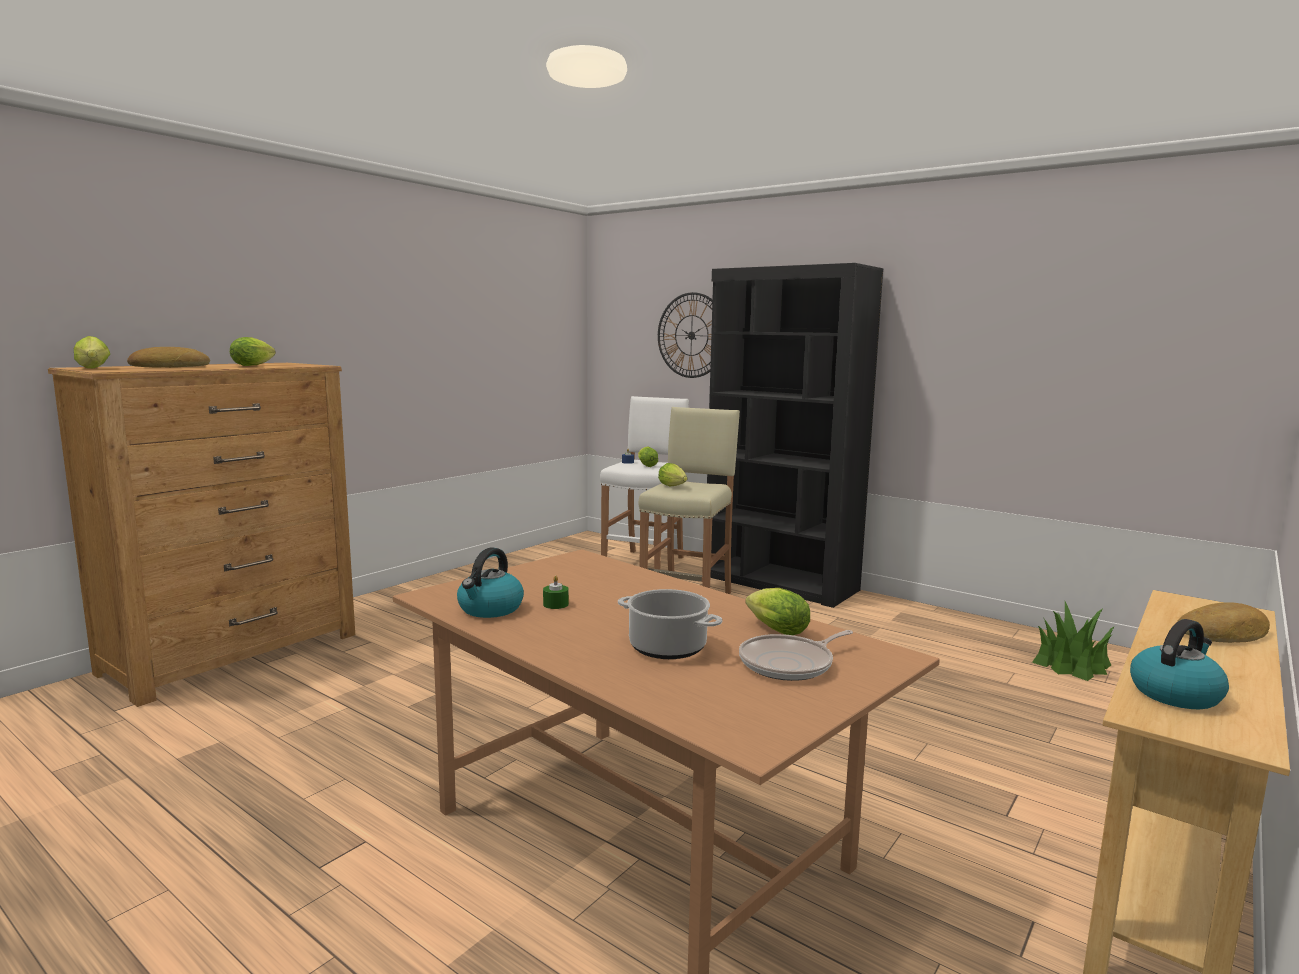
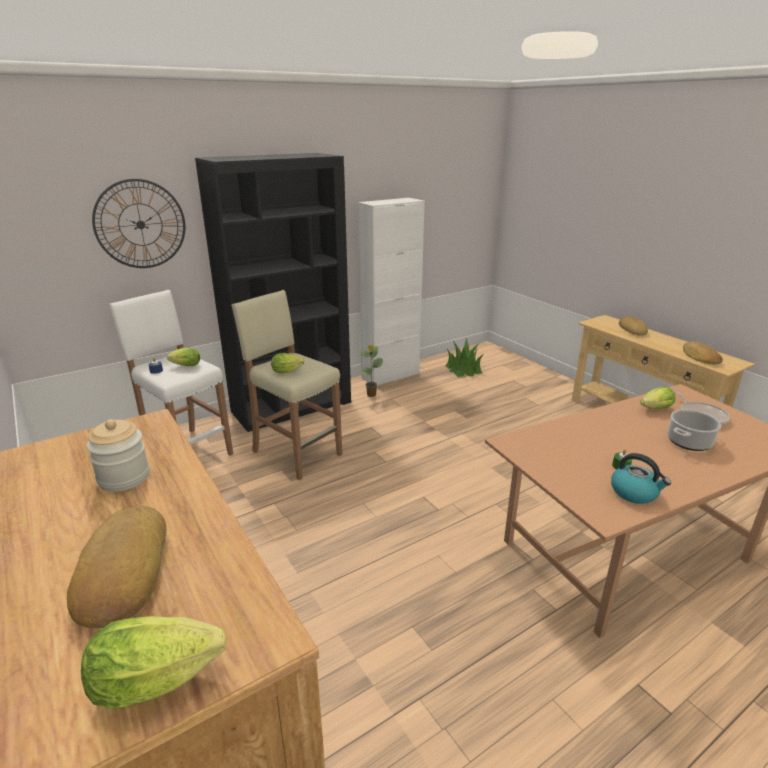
camera: 70 degrees left, 15 degrees up
lettuce [230,337,276,366] -> jar [86,419,149,492]
kettle [1130,619,1229,709] -> bread [683,341,723,364]
none -> white cabinet [358,198,425,385]
none -> potted plant [360,345,383,397]

